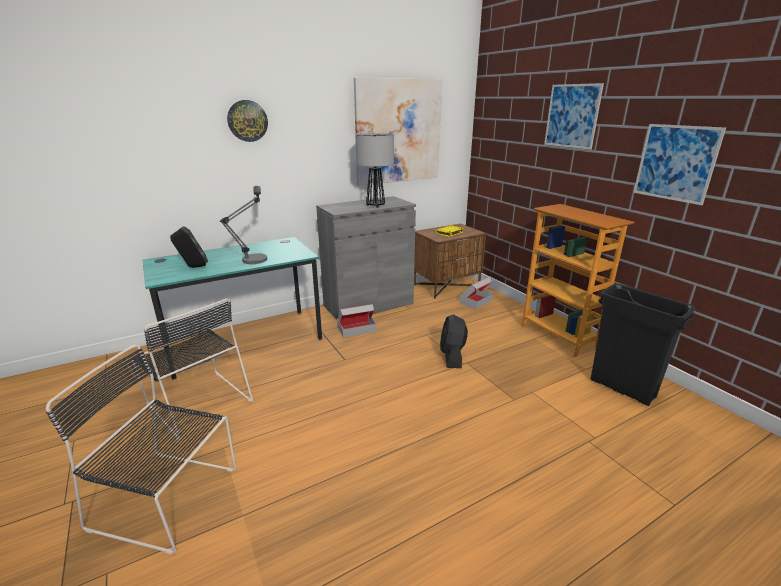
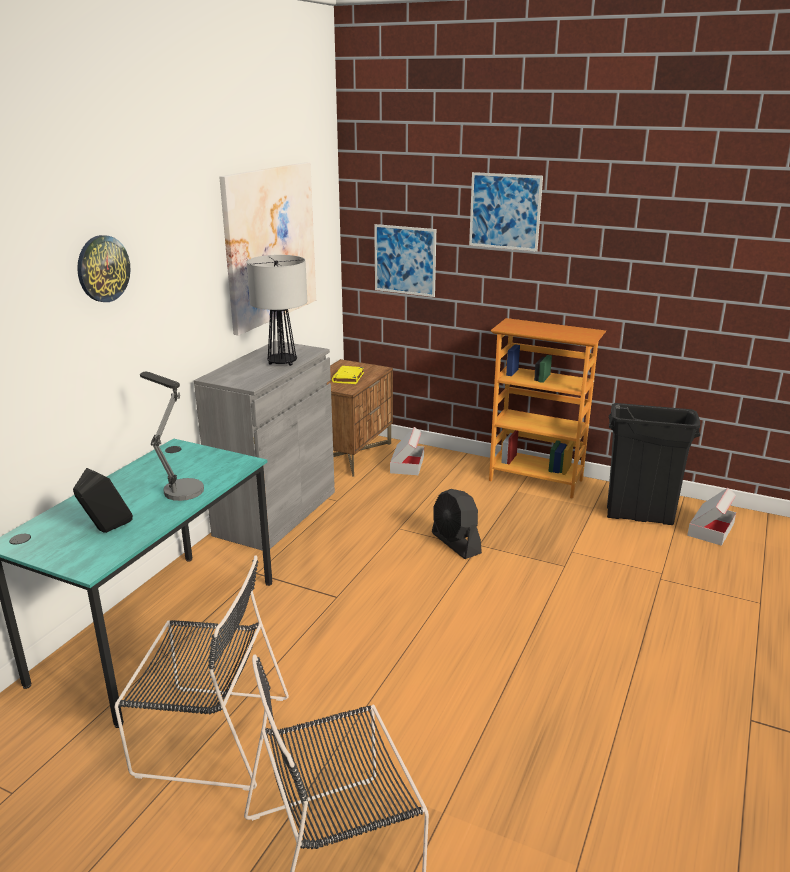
camera: 35 degrees left, 0 degrees up
cardboard box [337,304,376,338] -> cardboard box moved to [687,488,736,546]
picture [633,124,726,205] -> picture moved to [374,224,436,297]

